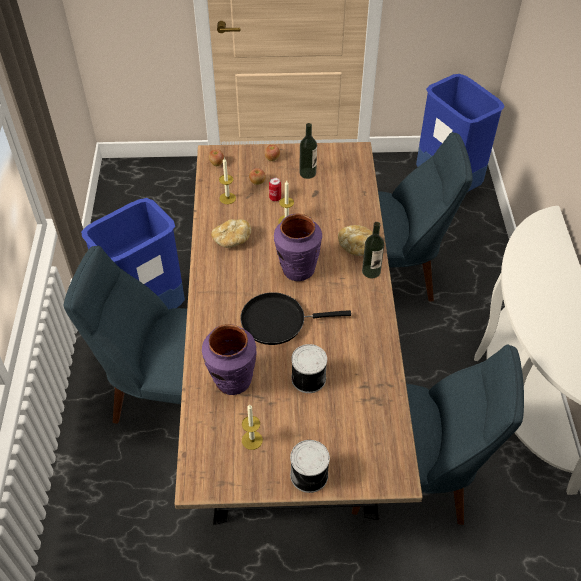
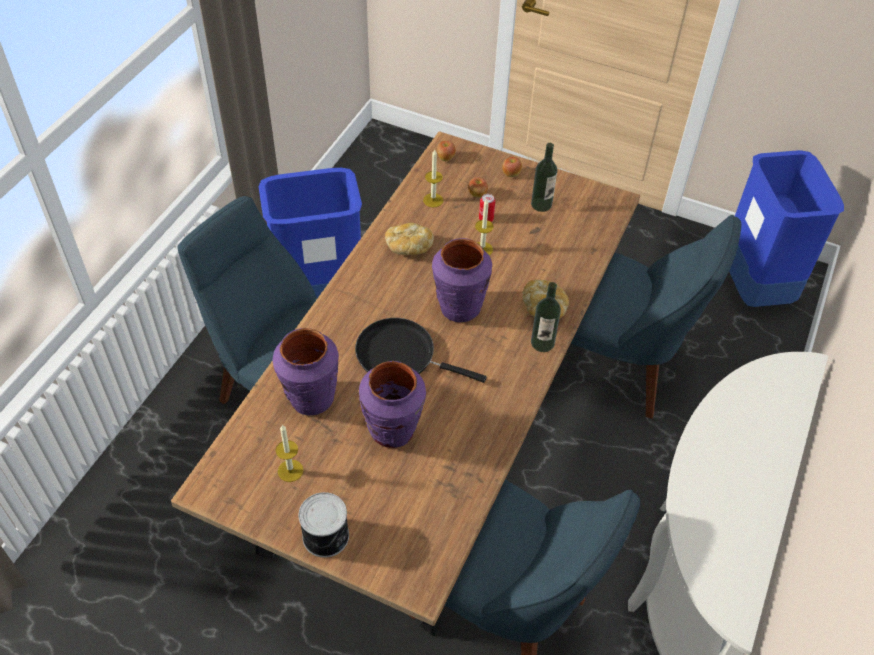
camera: 25 degrees right, 0 degrees up
can [291,344,327,393] -> purple vase [359,361,426,448]

